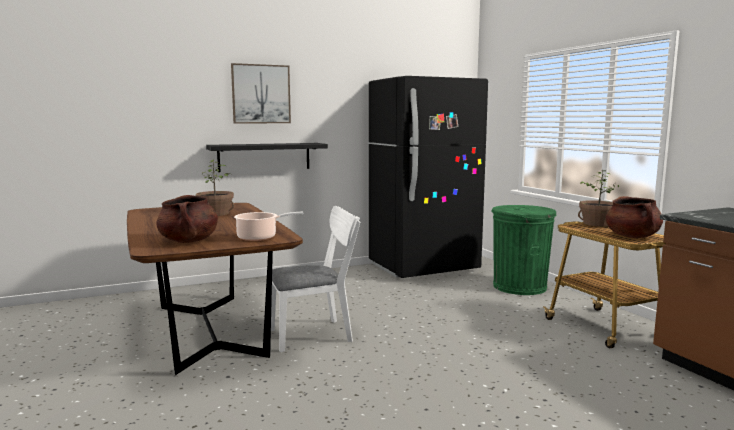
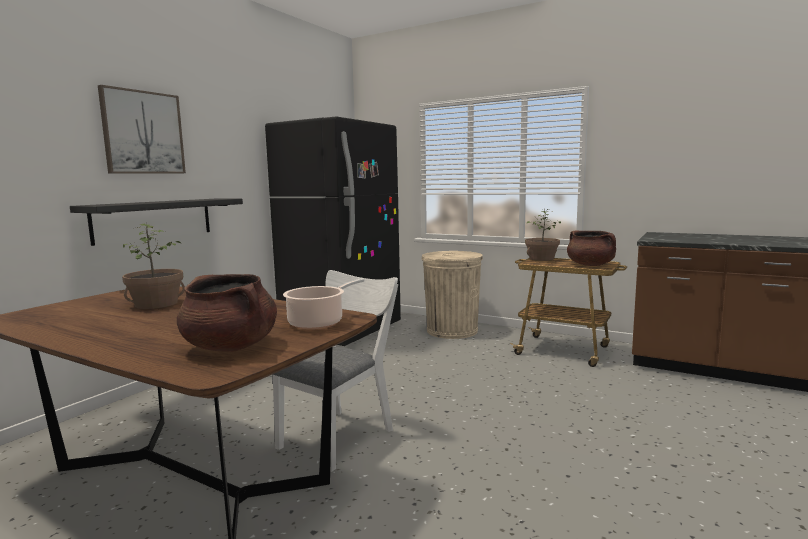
camera: 35 degrees left, 0 degrees up
green trash can [491,205,556,295] -> beige trash can [421,251,483,339]

